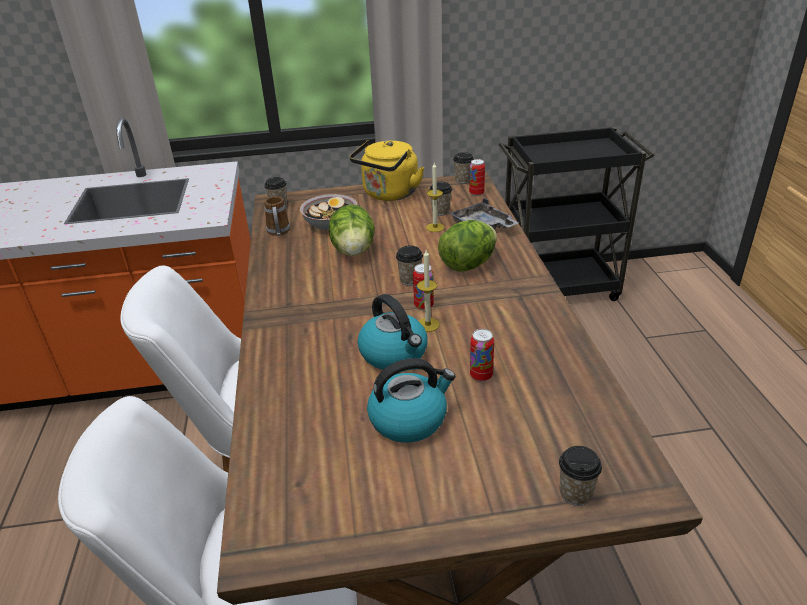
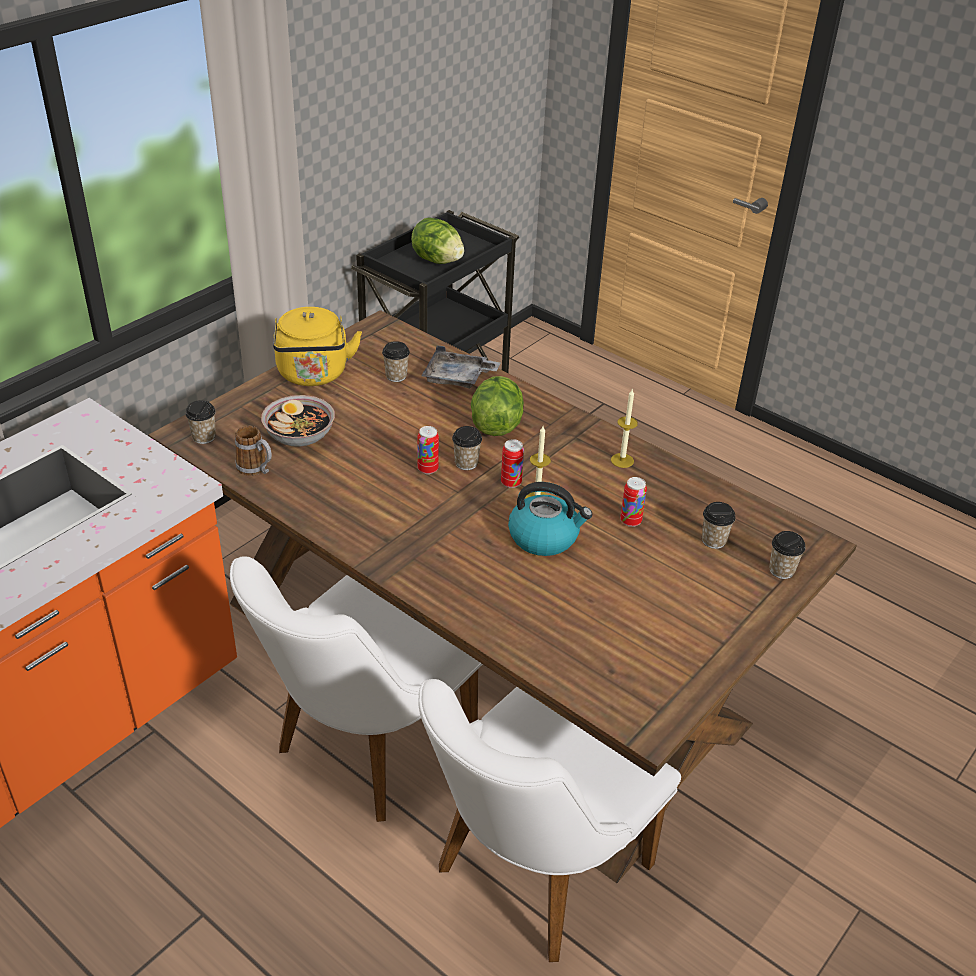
camera: 45 degrees left, 5 degrees up
lettuce [328,205,375,256] -> lettuce moved to [411,217,464,264]
kettle [367,358,456,443] -> none
candle [426,163,444,232] -> candle moved to [611,390,638,468]
cup [453,152,474,184] -> cup moved to [702,502,736,549]
can [469,159,485,196] -> can moved to [417,426,439,474]

